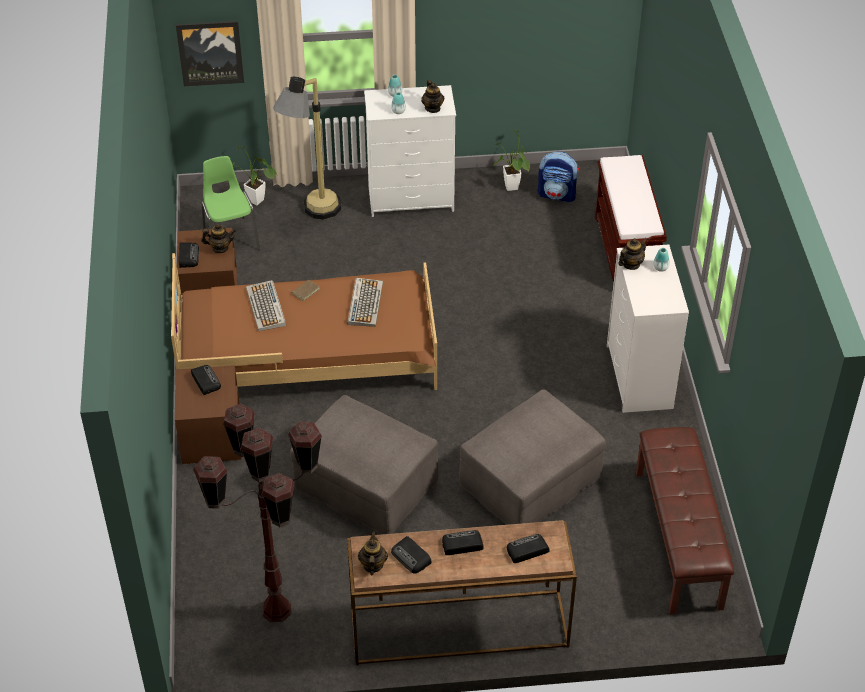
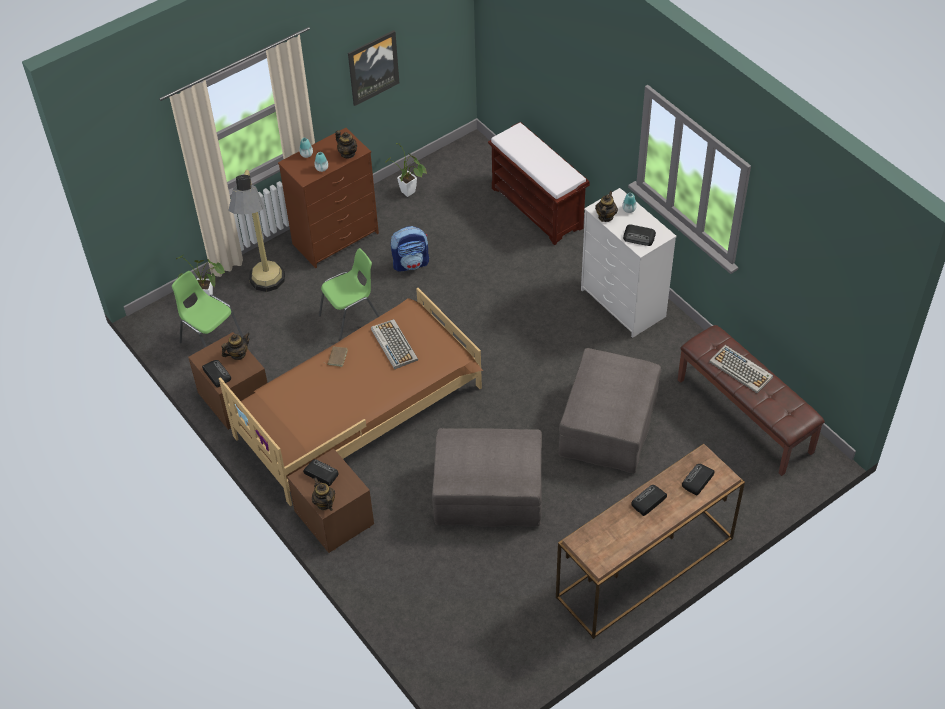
camera: 30 degrees left, 5 degrees up
picture [176,21,244,86] -> picture moved to [348,30,399,106]
brown floor lamp [193,404,322,622] -> none
keyboard [246,280,286,331] -> keyboard moved to [709,345,773,393]
teapot [358,531,388,575] -> teapot moved to [312,478,335,511]
white dresser [364,85,456,217] -> brown dresser [278,128,379,268]
radio [391,536,432,574] -> radio moved to [623,224,656,246]
backpack [537,152,579,202] -> backpack moved to [391,226,429,272]
none -> green chair [319,248,379,341]

